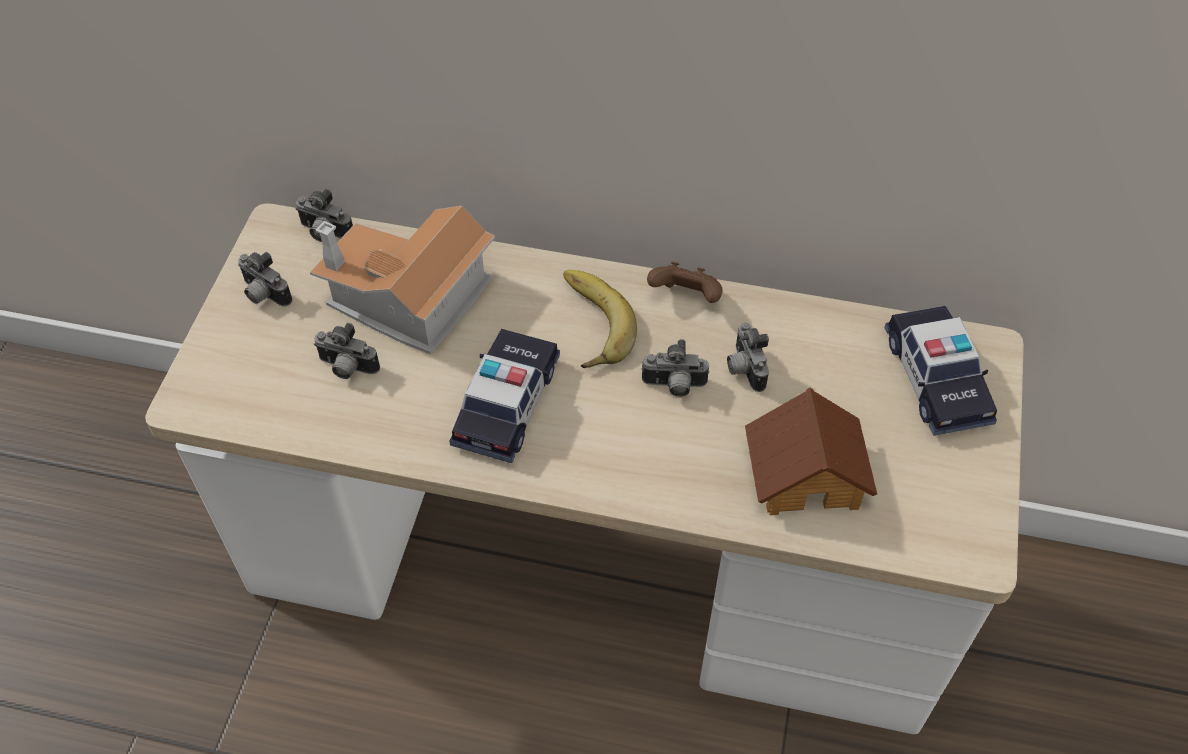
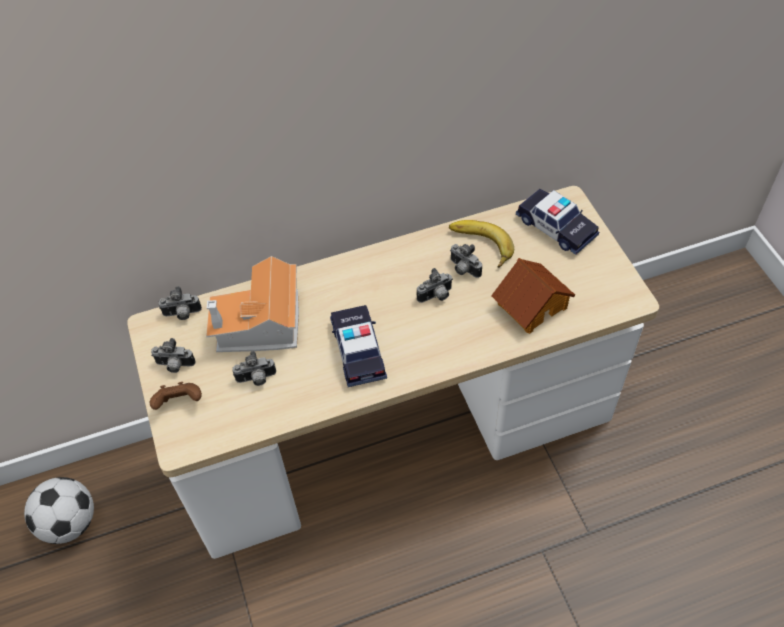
camera: 30 degrees left, 0 degrees up
banana [563,270,637,368] -> banana moved to [449,220,514,268]
brown game controller [647,261,722,303] -> brown game controller moved to [150,382,202,410]
none -> football [24,477,94,544]

